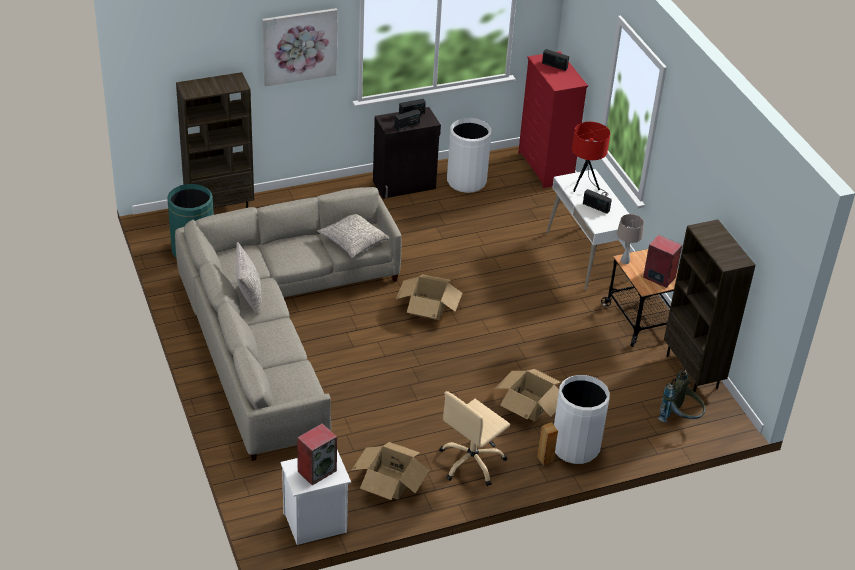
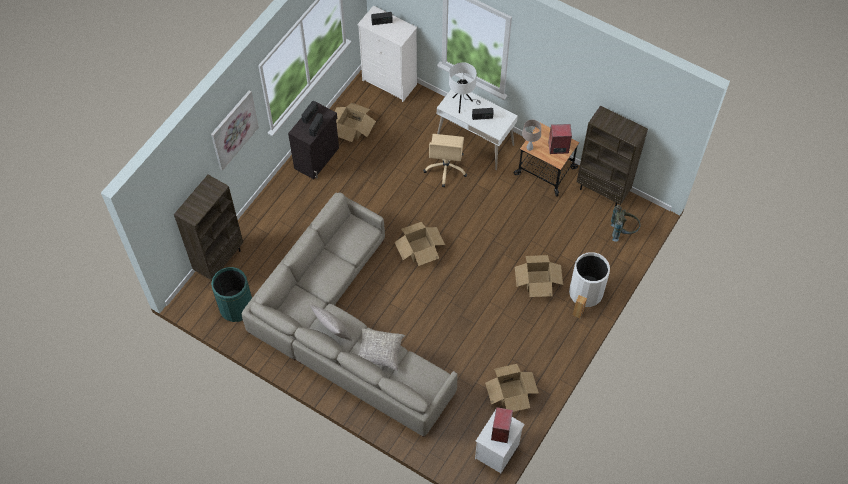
camera: 35 degrees left, 20 degrees up
grey pillow [317,214,389,258] -> grey pillow moved to [358,328,405,371]
beige office chair [439,391,510,486] -> beige office chair moved to [423,134,467,187]
white trash can [447,118,491,193] -> cardboard box [334,103,376,142]
red dresser [518,51,588,188] -> white dresser [358,6,417,102]
red table lamp [572,122,610,196] -> white table lamp [449,62,481,113]

